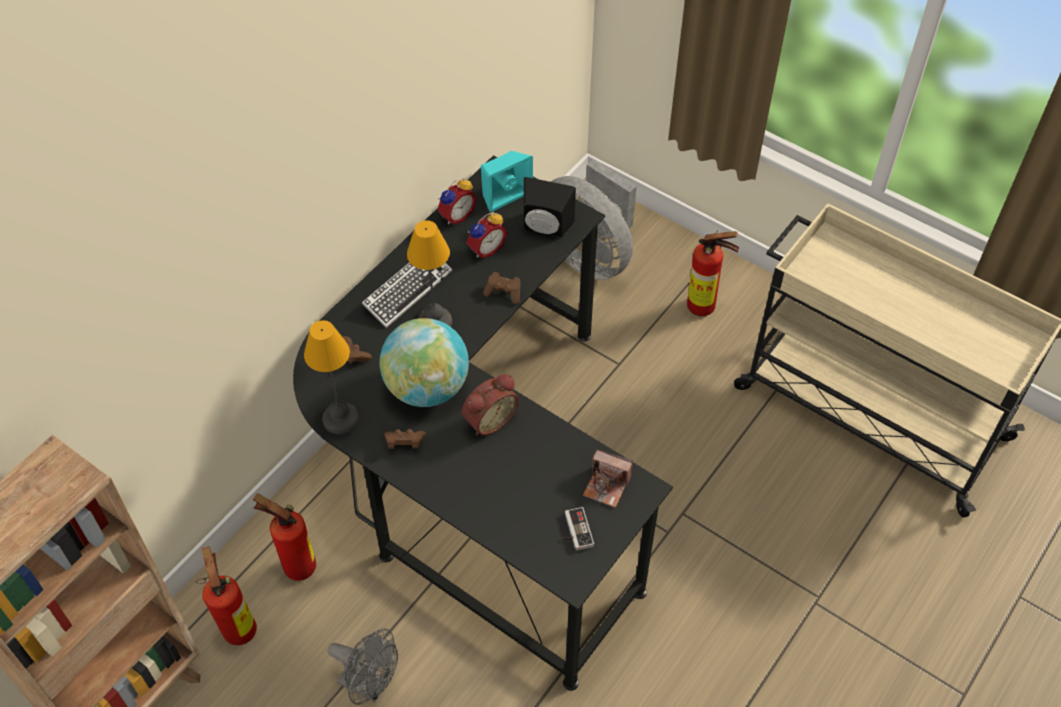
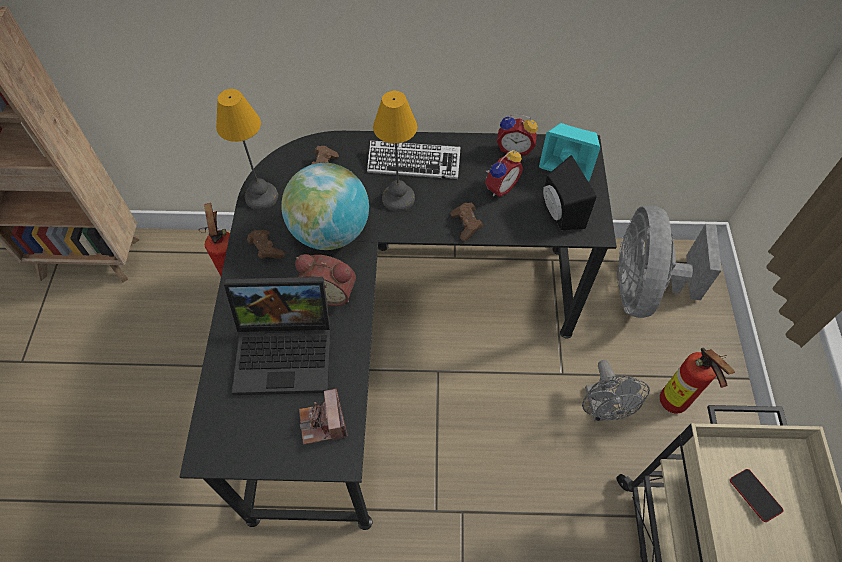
camera: 55 degrees right, 5 degrees up
fire extinguisher [196,546,257,645] -> none
grey fan [327,628,398,705] -> grey fan moved to [582,360,650,421]
alarm clock [467,212,508,258] -> alarm clock turned 60 degrees counterclockwise [485,150,523,197]
game controller [563,507,594,551] -> none
none -> laptop [224,277,331,395]
none -> phone [730,469,784,522]

